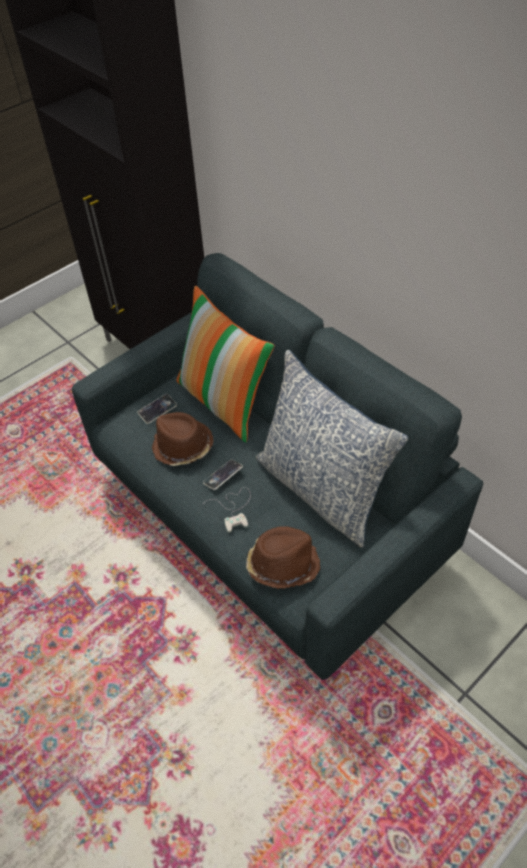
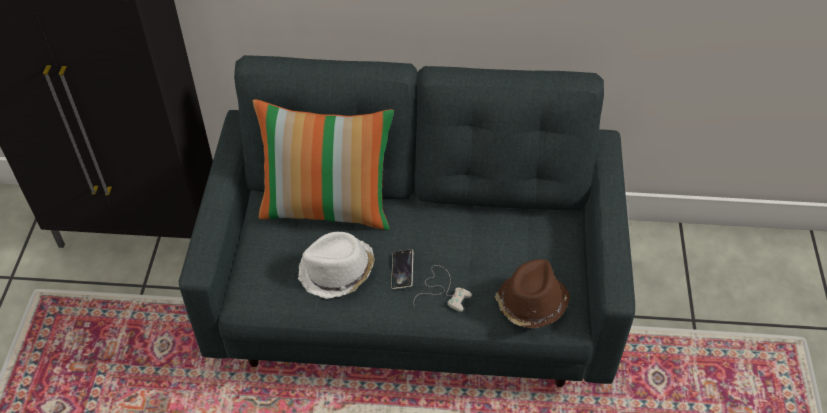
camera: 45 degrees left, 0 degrees up
phone [137,394,177,424] -> none
brown hat [152,412,214,466] -> white hat [298,232,375,299]
pillow [256,350,408,548] -> none

